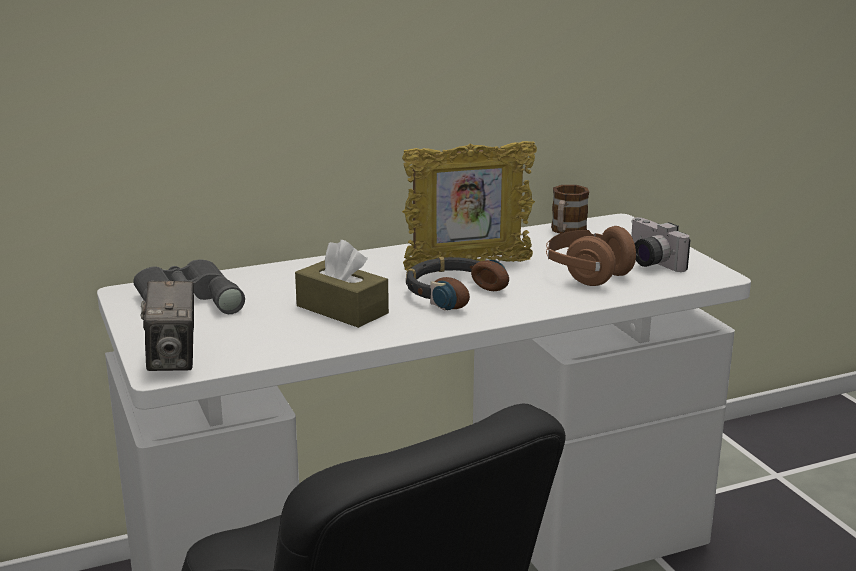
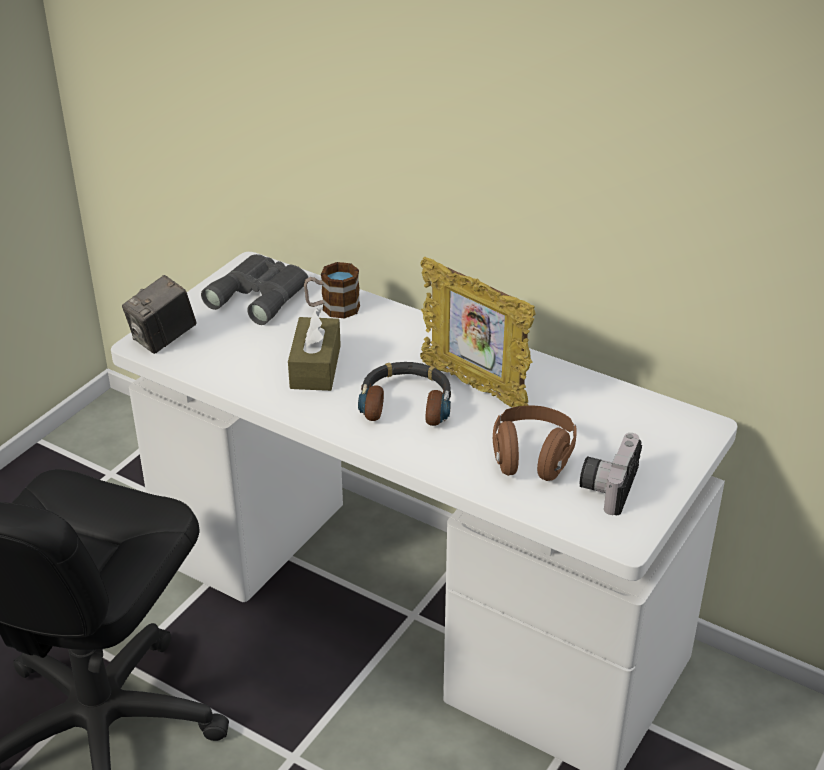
camera: 55 degrees right, 15 degrees up
mug [551,185,589,234] -> mug moved to [304,262,360,319]

